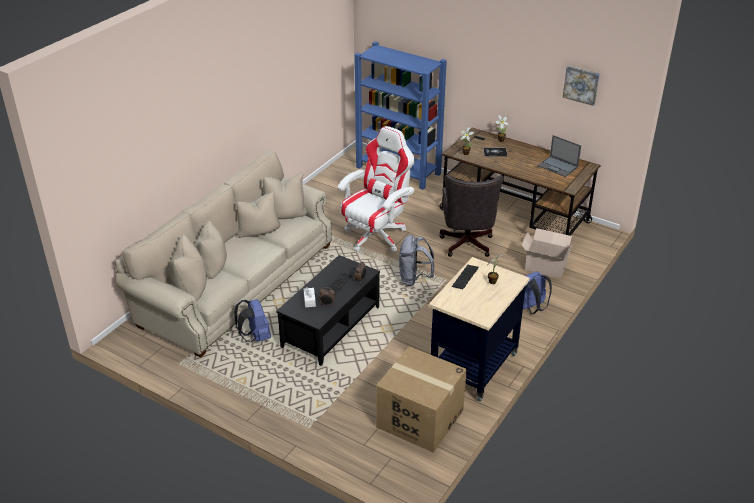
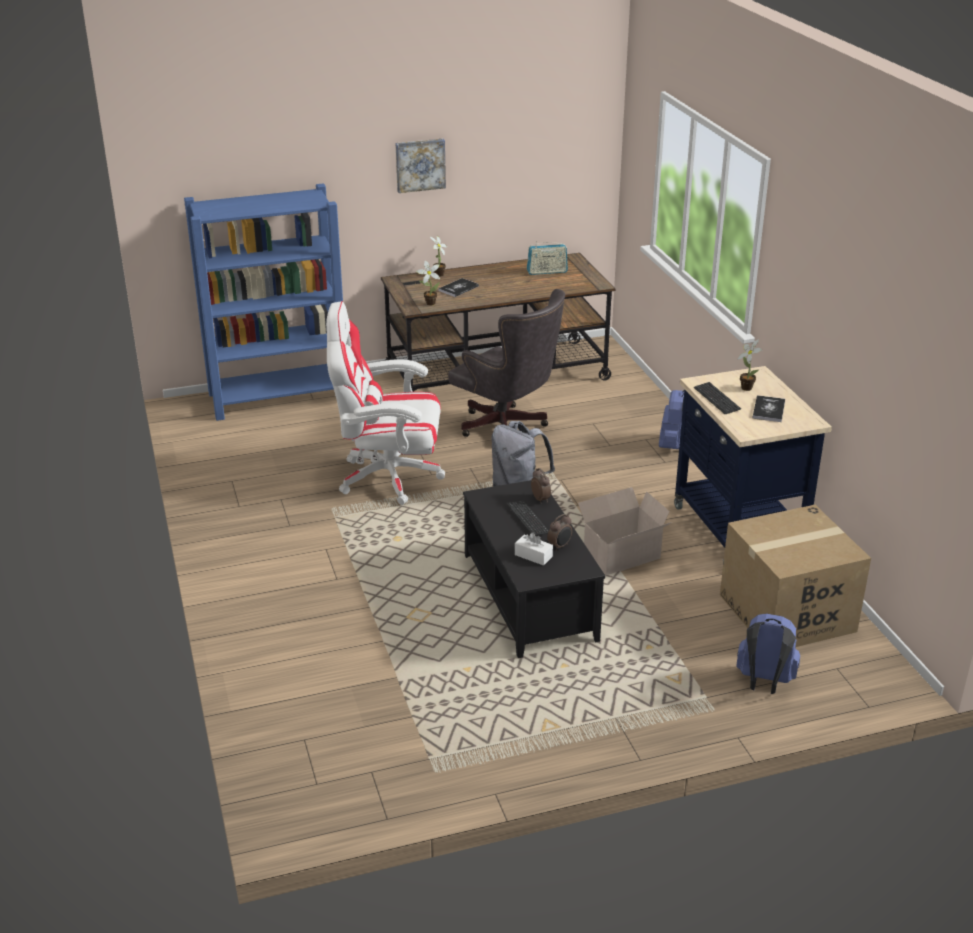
camera: 50 degrees left, 5 degrees down
beige sofa [115,151,332,358] -> none
blue backpack [234,300,271,342] -> blue backpack moved to [736,614,800,694]
white office chair [338,126,415,252] -> white office chair turned 75 degrees counterclockwise [326,301,445,505]
cardboard box [521,228,574,278] -> cardboard box moved to [576,487,672,575]
laptop [537,135,581,177] -> radio [527,241,568,275]
picture [563,66,600,106] -> picture moved to [396,139,446,193]
none -> book [753,395,785,422]

